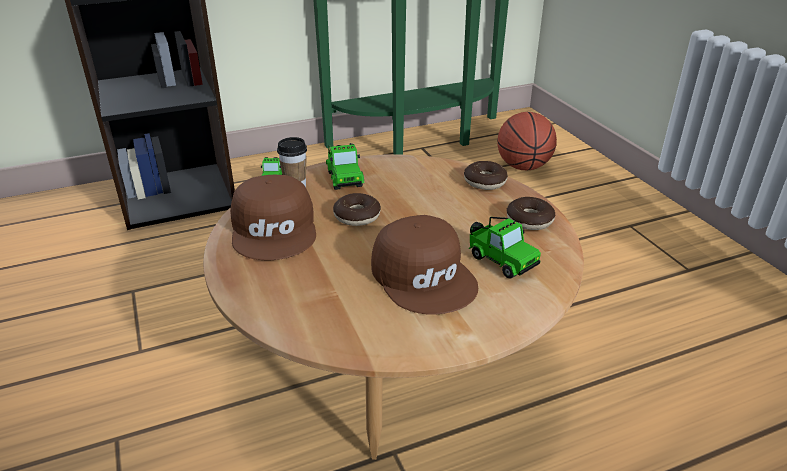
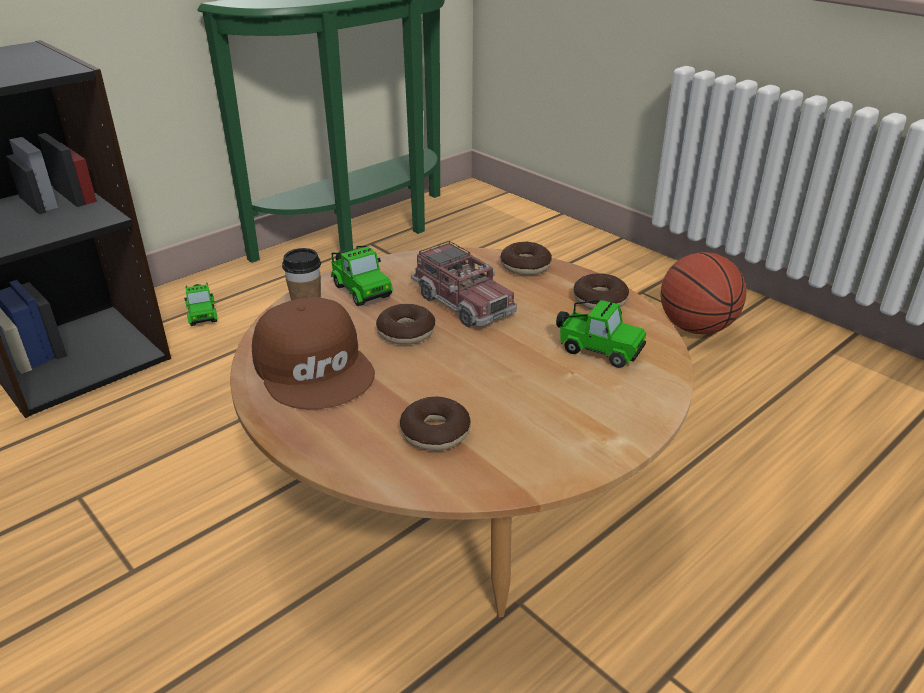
camera: 20 degrees left, 0 degrees up
brown cap [371,215,478,315] -> none
basketball [497,112,557,170] -> basketball moved to [661,252,746,334]
none -> donut [400,397,471,451]
none -> toy truck [411,241,517,328]

